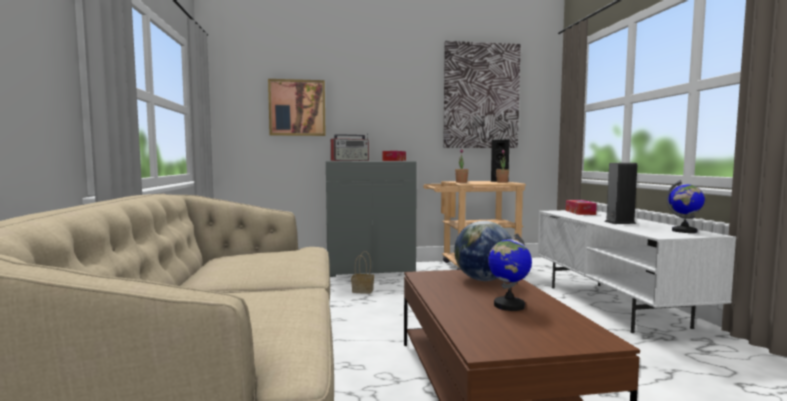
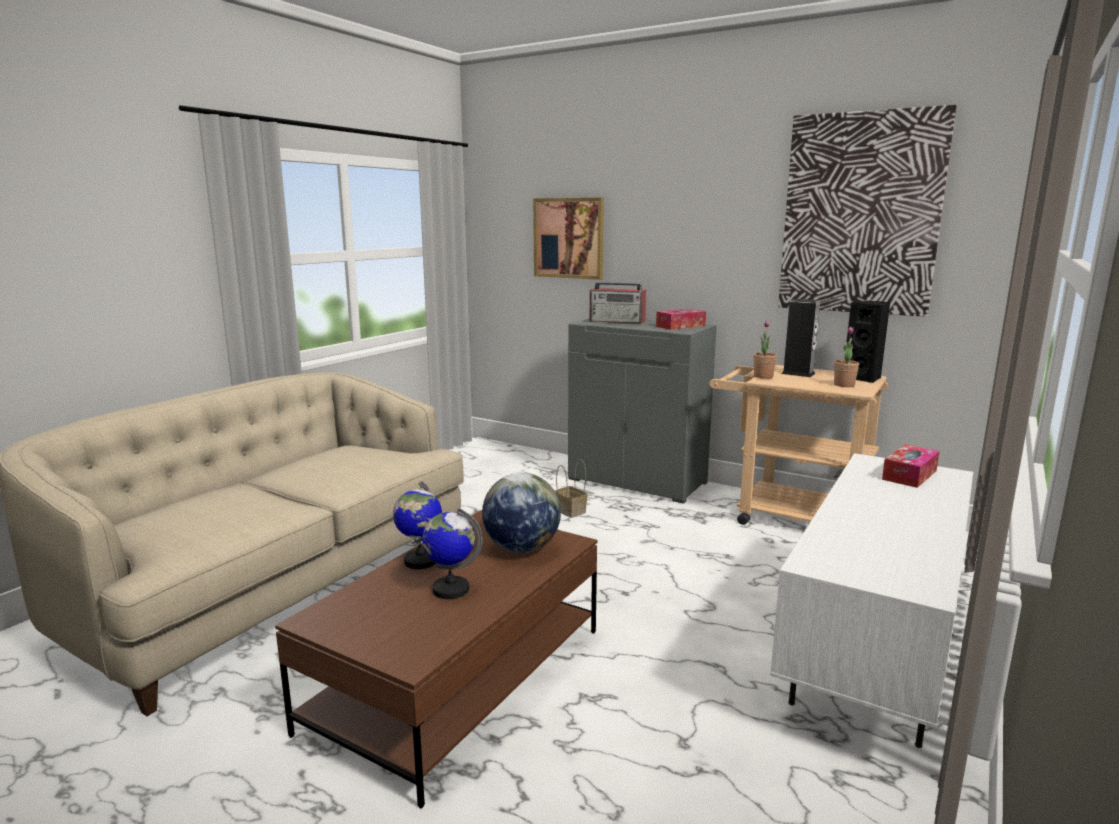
camera: 40 degrees right, 10 degrees up
speaker [605,163,637,224] -> speaker moved to [781,299,820,377]
globe [666,180,705,233] -> globe moved to [393,481,442,569]

